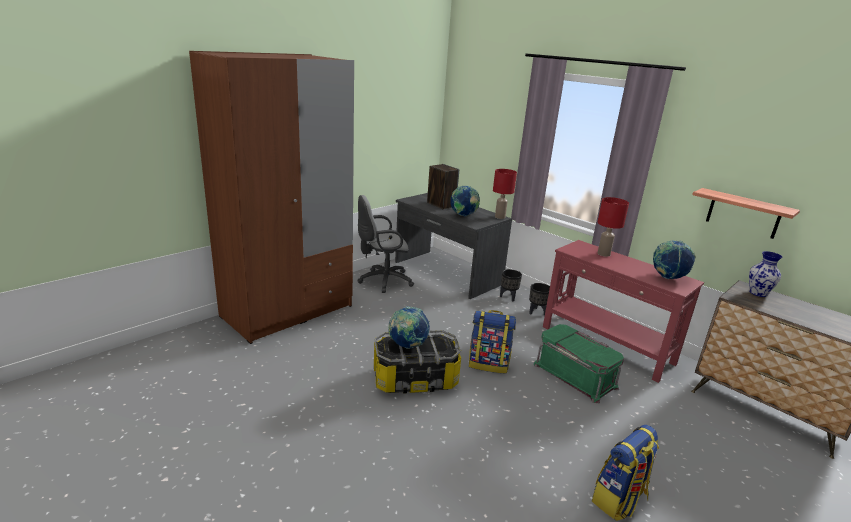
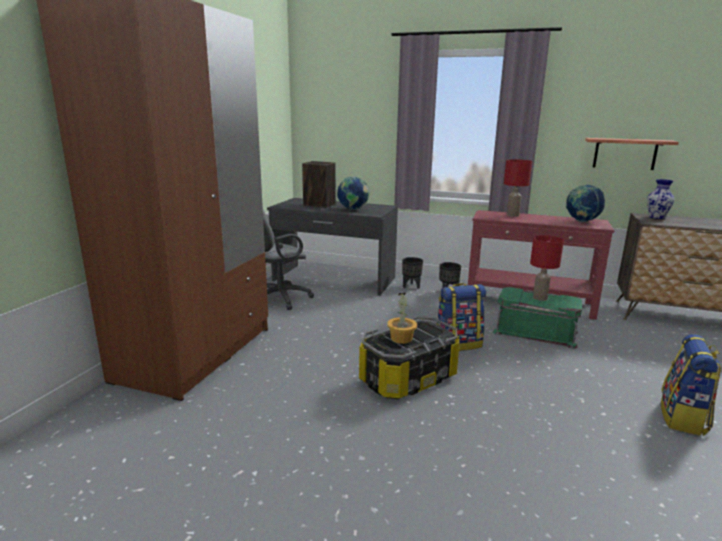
camera: 25 degrees left, 5 degrees down
globe [388,306,430,349] -> potted plant [387,293,417,344]
red table lamp [493,169,517,219] -> red table lamp moved to [530,235,564,301]

